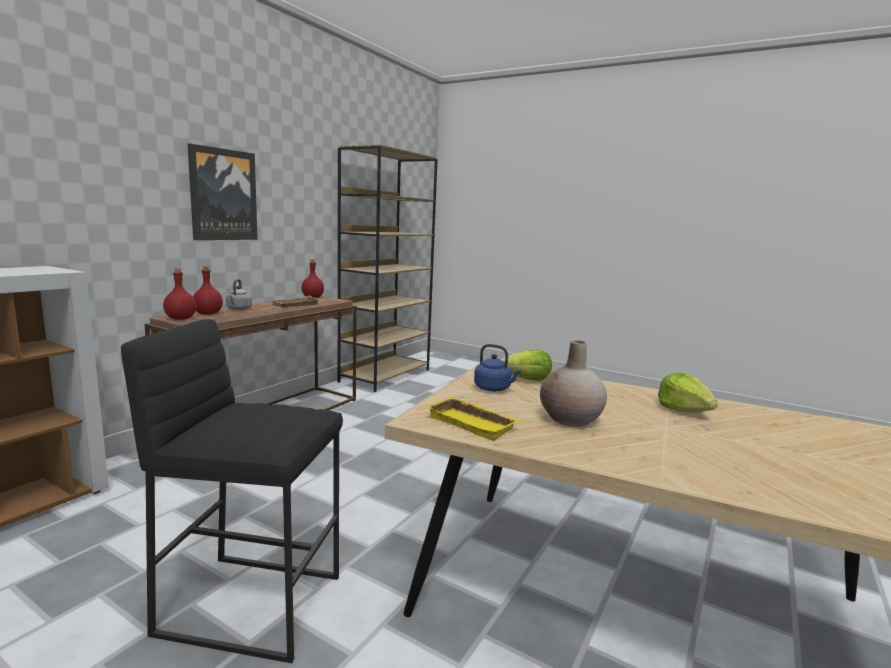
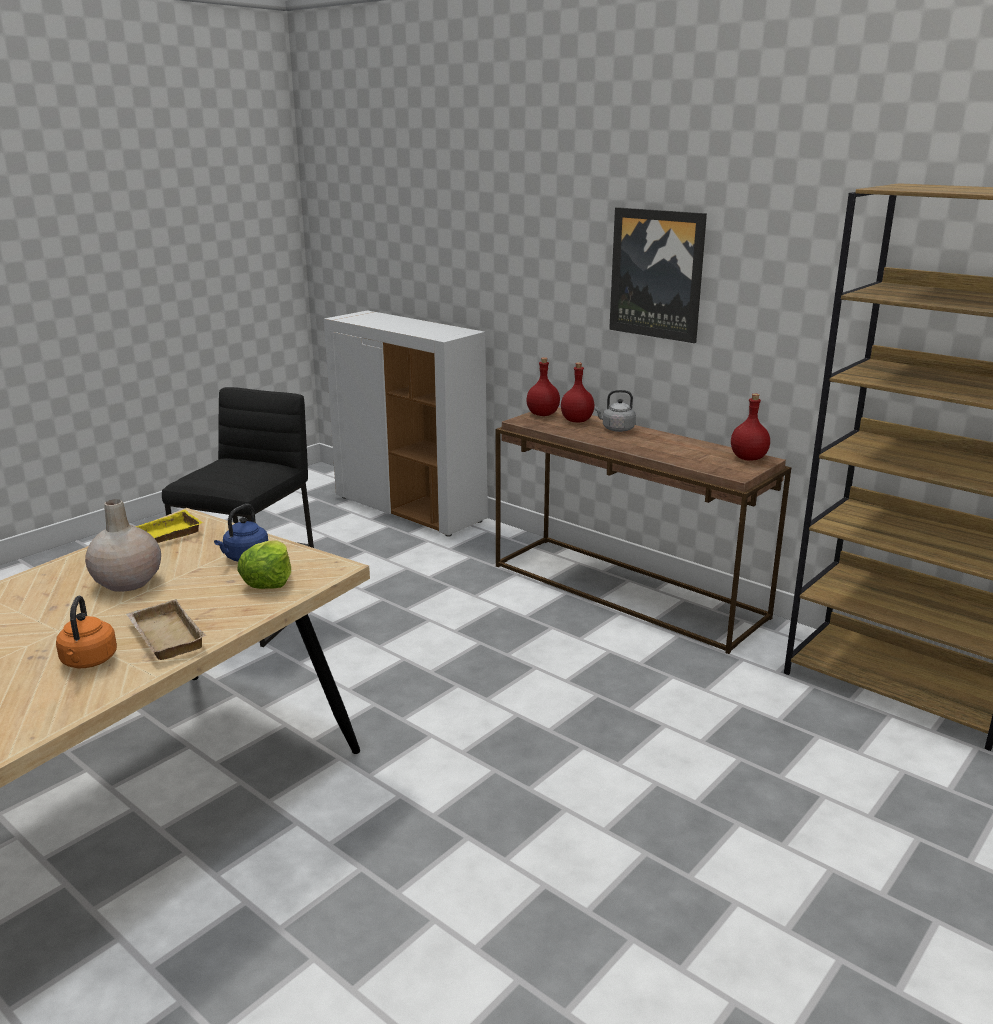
camera: 100 degrees right, 10 degrees up
beige tray [272,296,320,307] -> beige tray moved to [126,599,206,660]
lettuce [658,373,718,412] -> orange kettle [56,596,117,668]

